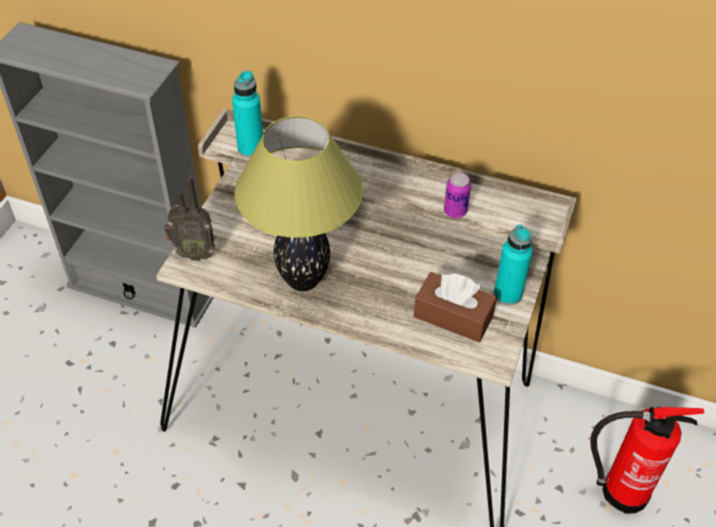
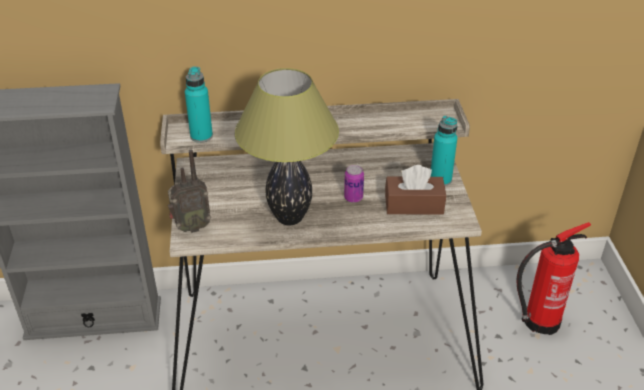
camera: 25 degrees left, 10 degrees down
can [444,173,471,218] -> can moved to [344,165,364,203]

